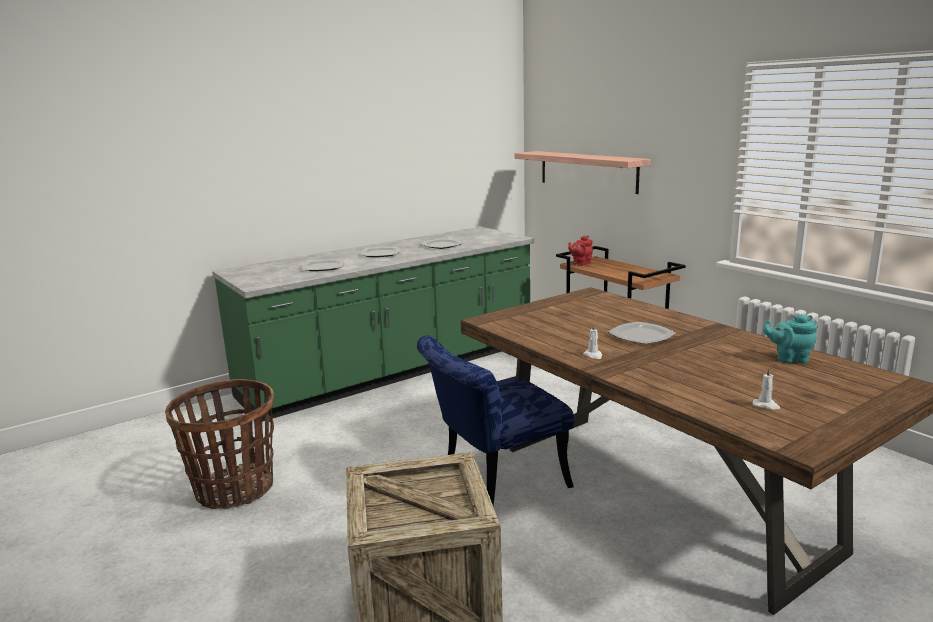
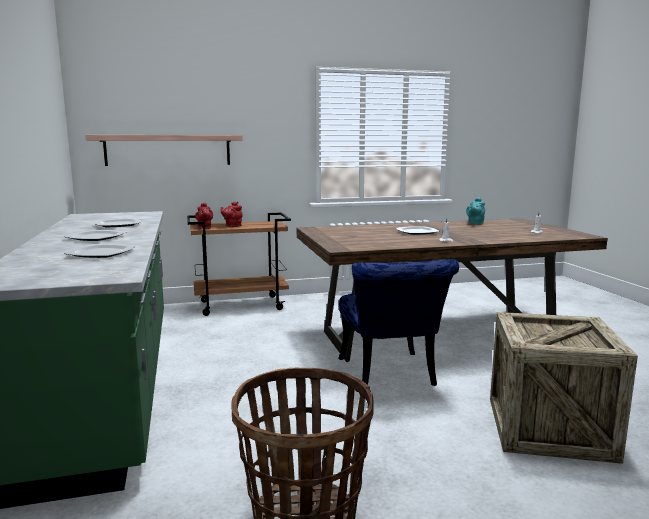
camera: 70 degrees left, 5 degrees down
none -> red teapot [221,202,243,227]

